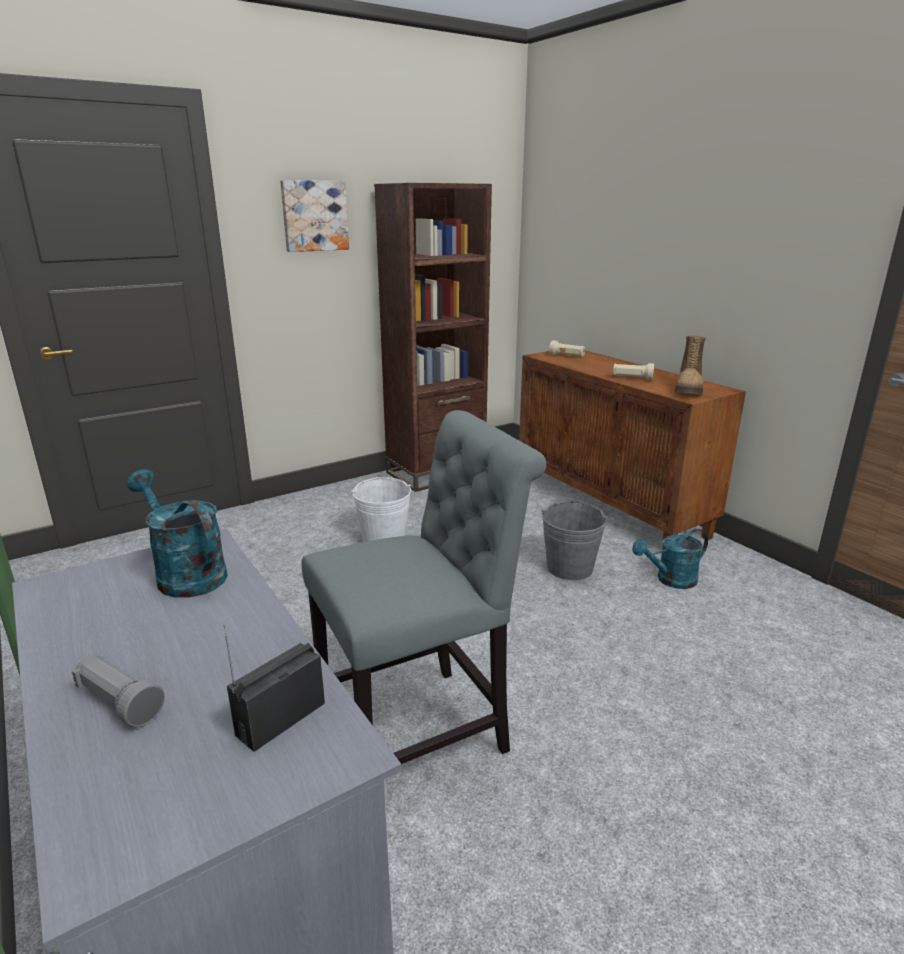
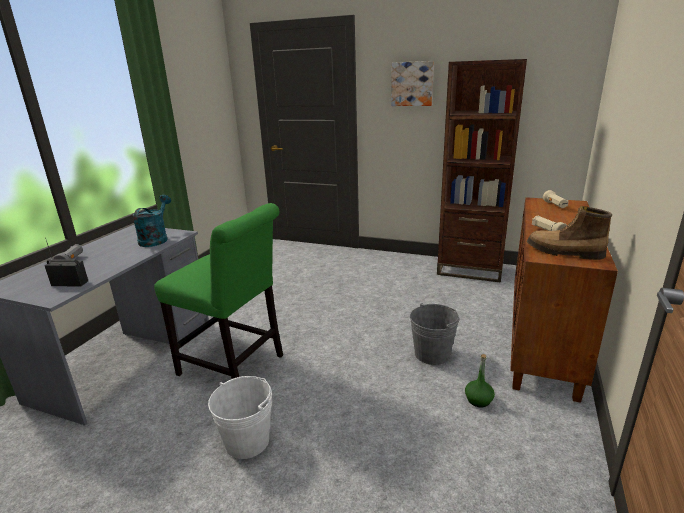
camera: 55 degrees right, 0 degrees up
grey chair [301,410,546,764] -> green chair [154,203,283,379]
white bucket [351,477,411,542] -> white bucket moved to [208,376,272,459]
turquoise watering can [632,529,708,589] -> green bottle [465,354,495,407]
boot [674,336,706,394] -> boot turned 45 degrees clockwise [527,206,612,260]

